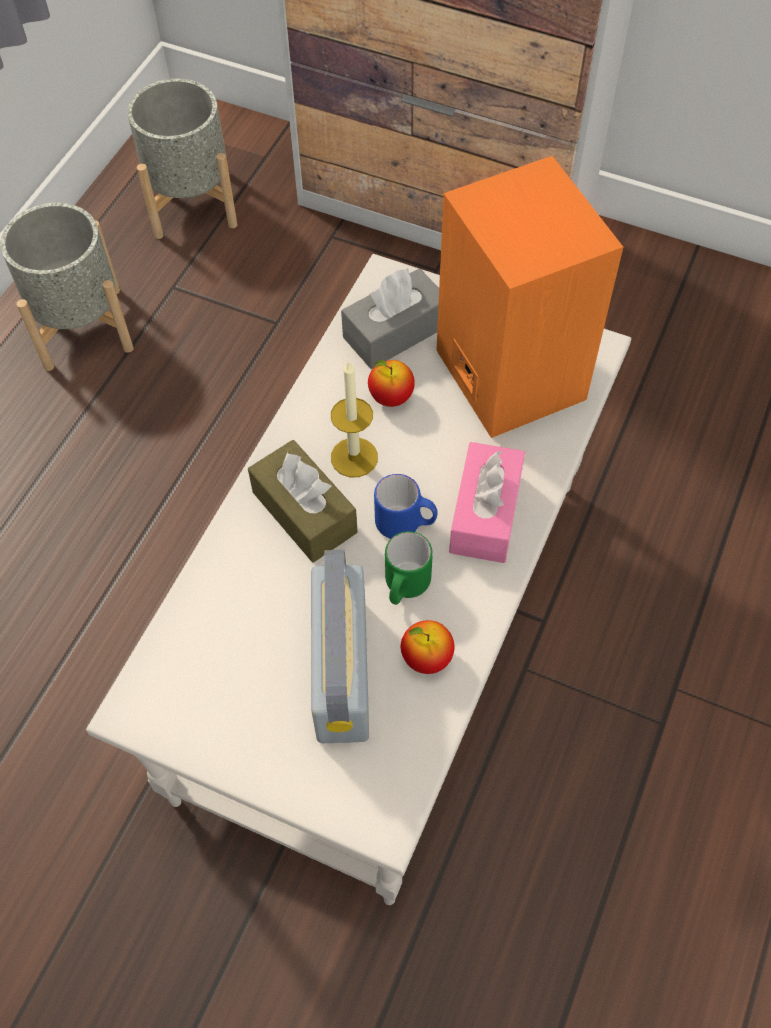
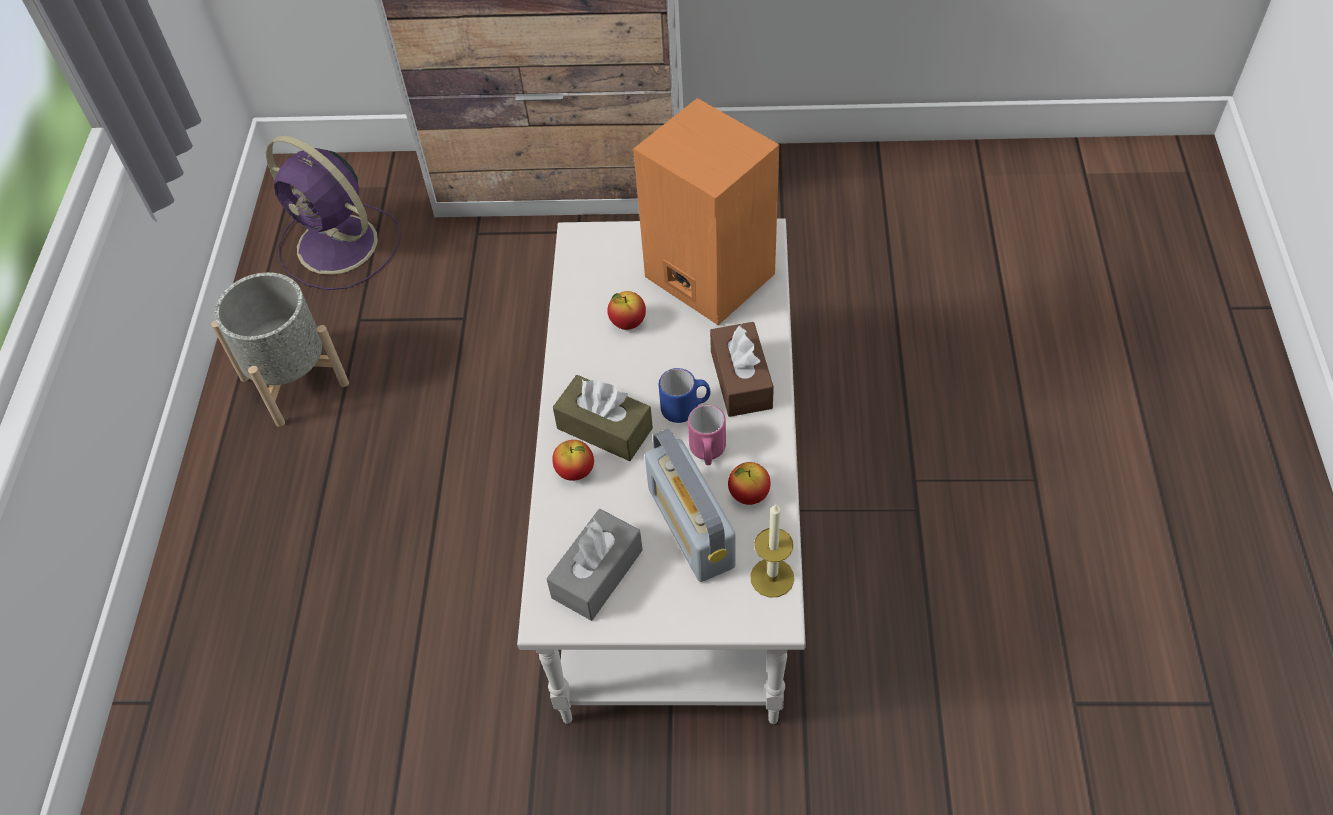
camera: 20 degrees left, 5 degrees down
grey planter [127,78,238,239] -> purple fan [266,136,401,290]
candle [331,361,378,477] -> candle moved to [750,504,794,597]
grey tissue box [341,268,439,369] -> grey tissue box moved to [546,509,643,621]
green mug [385,531,433,605] -> pink mug [688,405,726,465]
pink tissue box [449,442,525,563] -> brown tissue box [710,322,774,417]
none -> apple [552,440,594,481]

